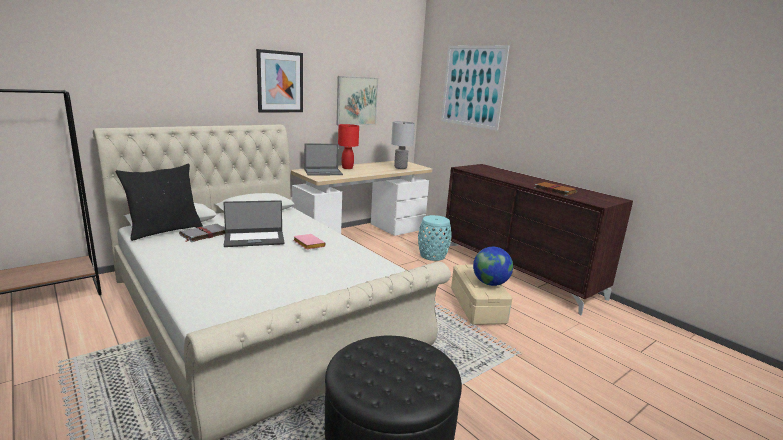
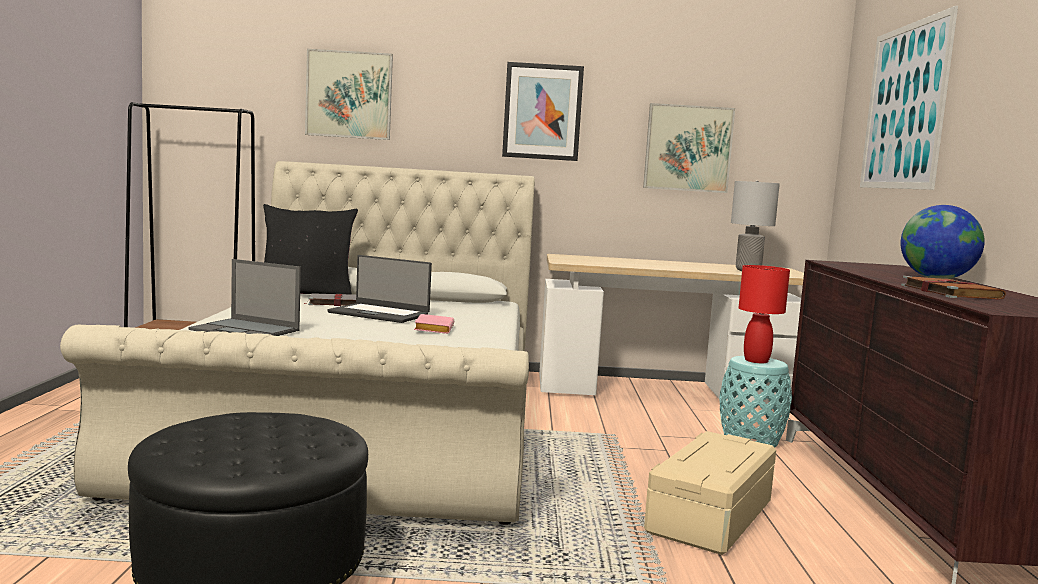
camera: 40 degrees right, 10 degrees down
laptop [304,143,343,176] -> laptop moved to [189,259,301,336]
red table lamp [338,124,359,169] -> red table lamp moved to [738,265,790,363]
globe [473,247,513,286] -> globe moved to [900,205,985,279]
none -> picture [305,49,393,140]

